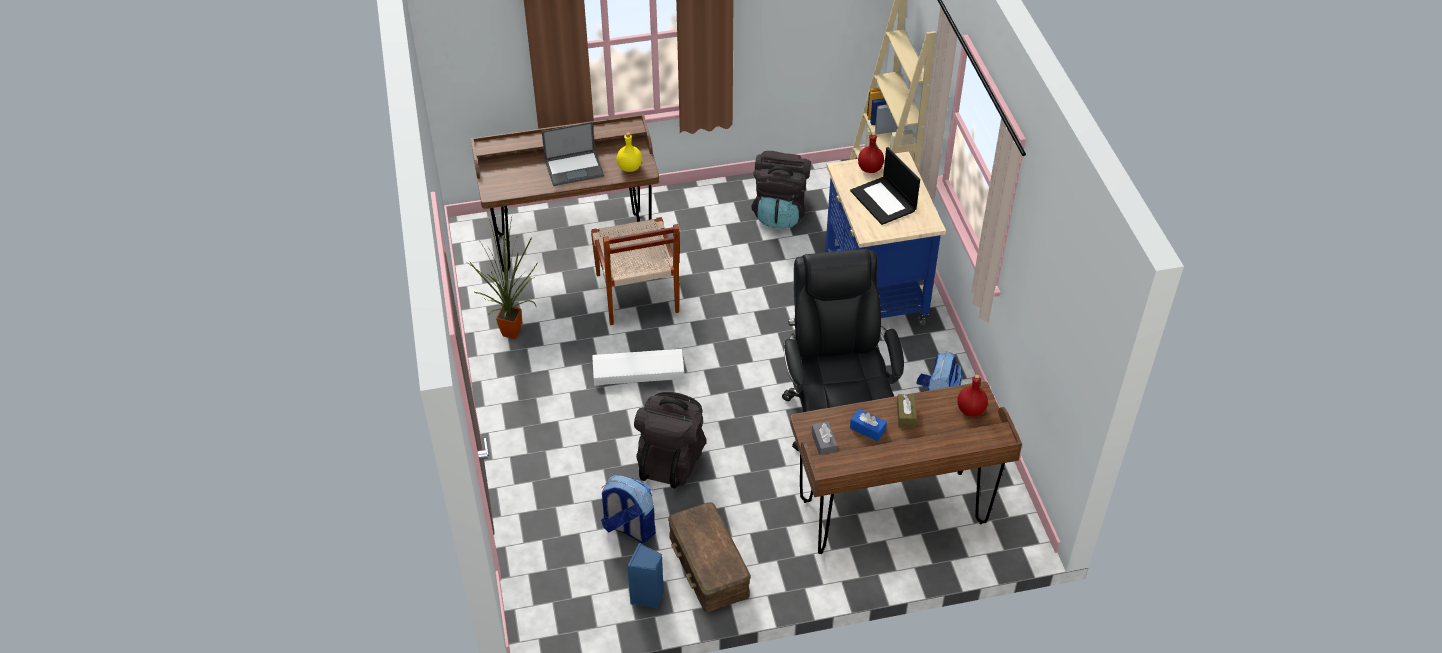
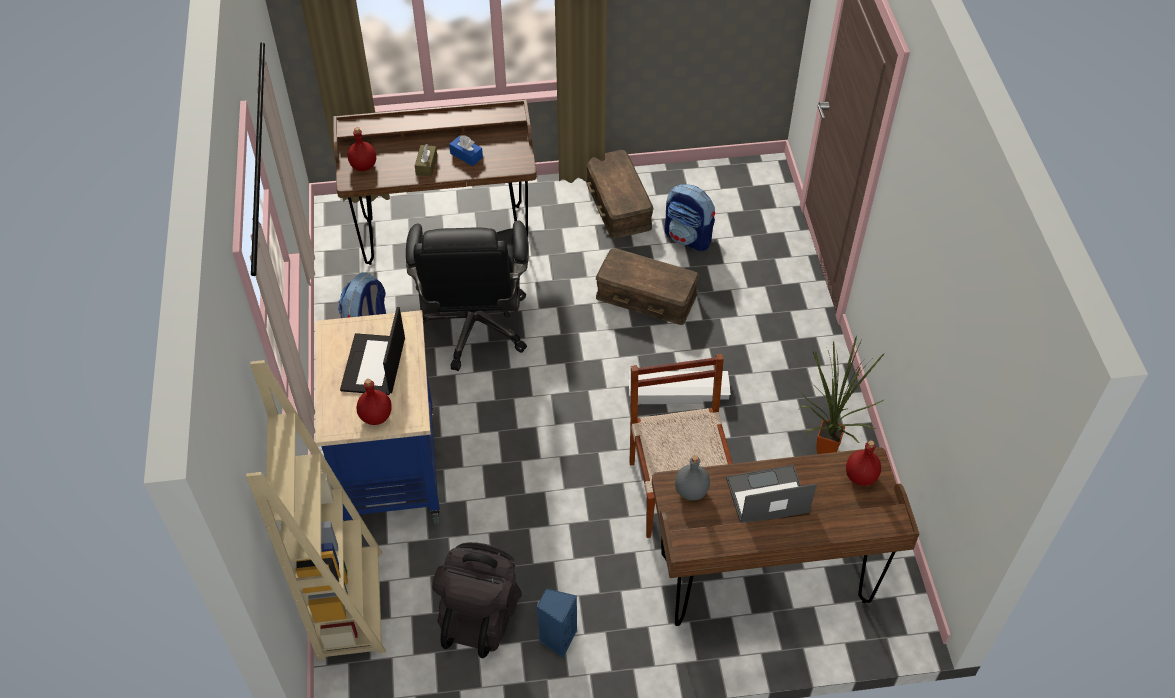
camera: 175 degrees left, 5 degrees up
yellow bottle [617,132,642,172] -> grey bottle [675,455,710,500]
blue speaker [627,543,664,608] -> blue speaker moved to [537,589,577,657]
black backpack [634,392,707,488] -> brown storage box [596,248,699,325]
grey tissue box [812,422,837,455] -> none
laptop [850,147,920,225] -> laptop turned 150 degrees counterclockwise [340,307,405,395]
none -> red bottle [846,440,881,486]

